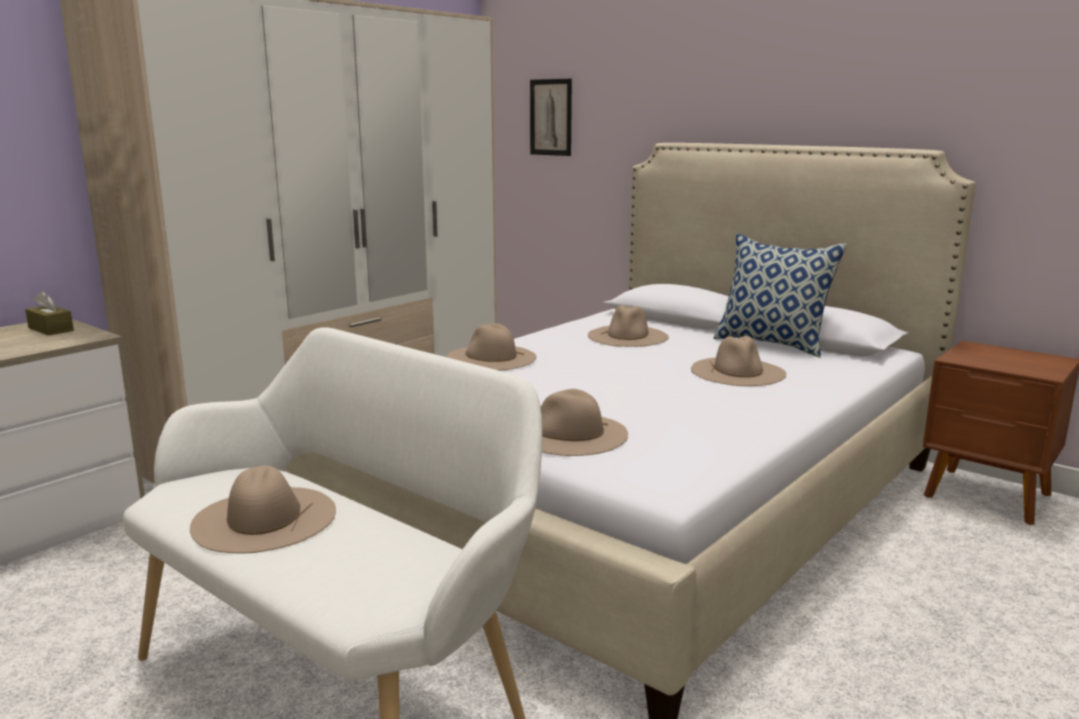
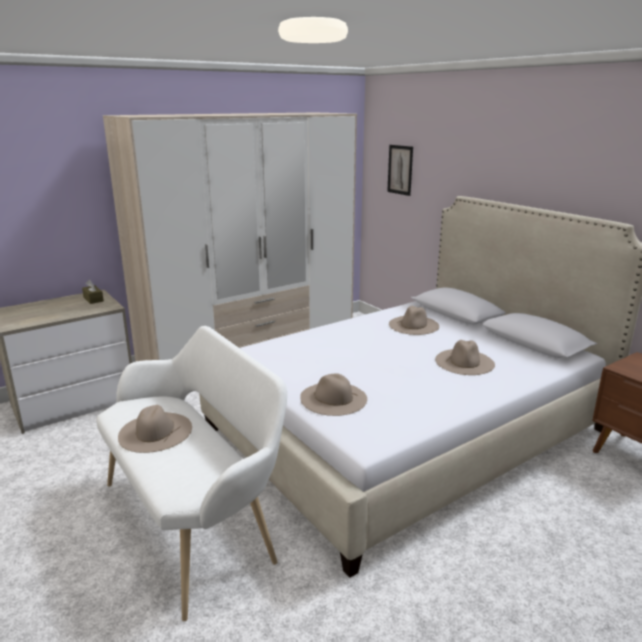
camera: 15 degrees right, 5 degrees up
beige hat [447,323,536,371] -> none
pillow [714,234,847,357] -> none

